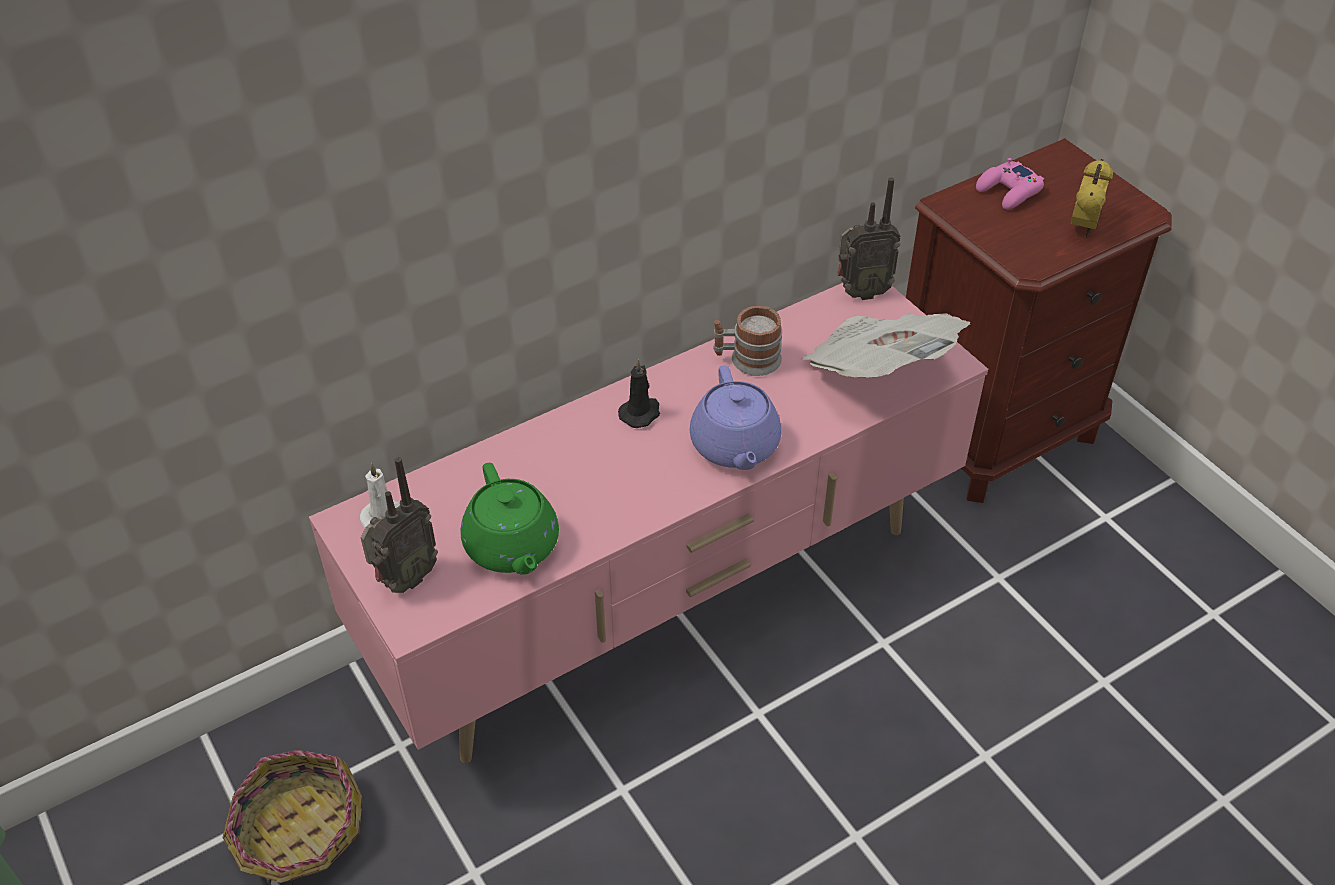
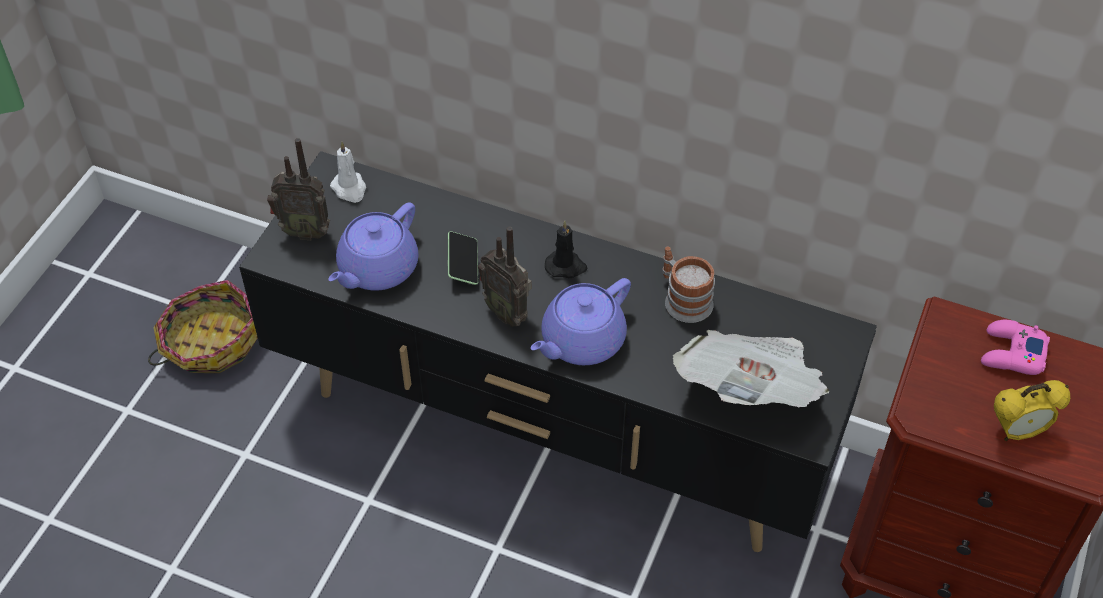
camera: 55 degrees right, 5 degrees up
pink tv stand [309,283,988,764] -> black tv stand [239,151,877,552]
green teapot [460,463,559,575] -> purple teapot [328,202,419,291]
radio [837,178,901,300] -> radio moved to [478,226,532,327]
none -> phone [448,231,478,285]

